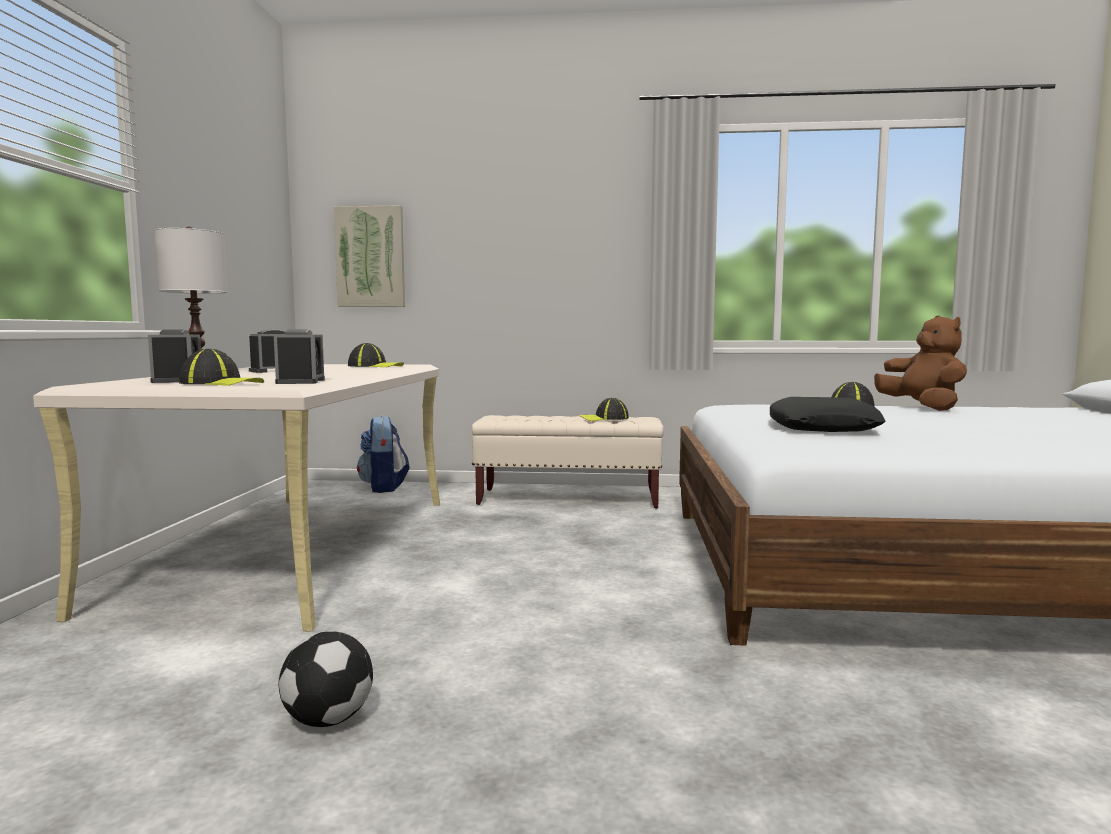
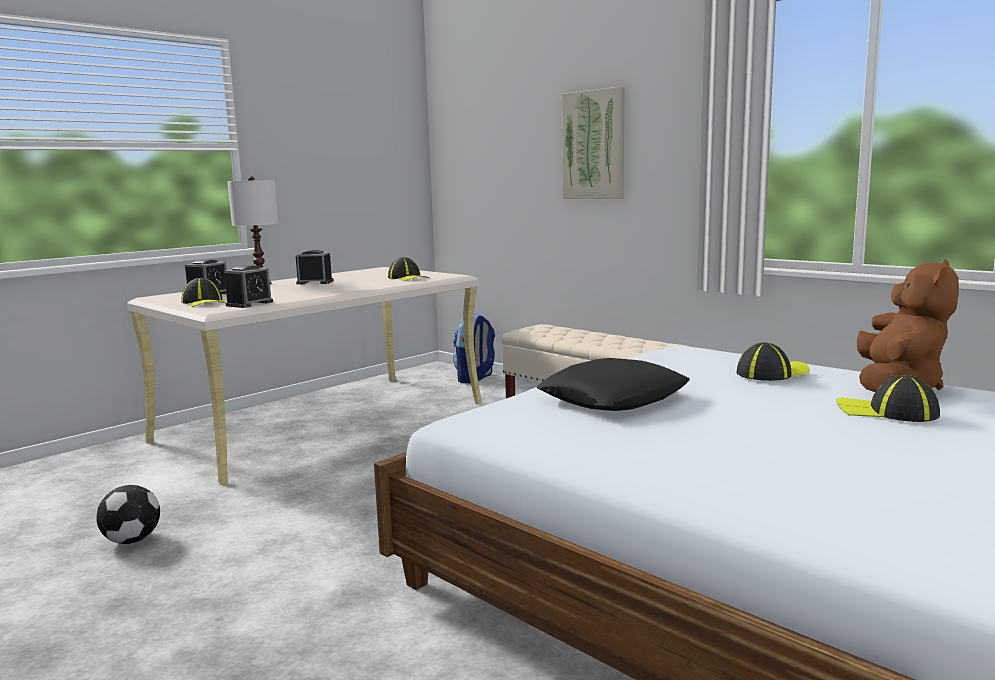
camera: 40 degrees right, 5 degrees up
picture [334,205,405,307] -> picture moved to [562,87,624,199]
cap [579,398,629,421] -> cap moved to [837,375,940,422]

